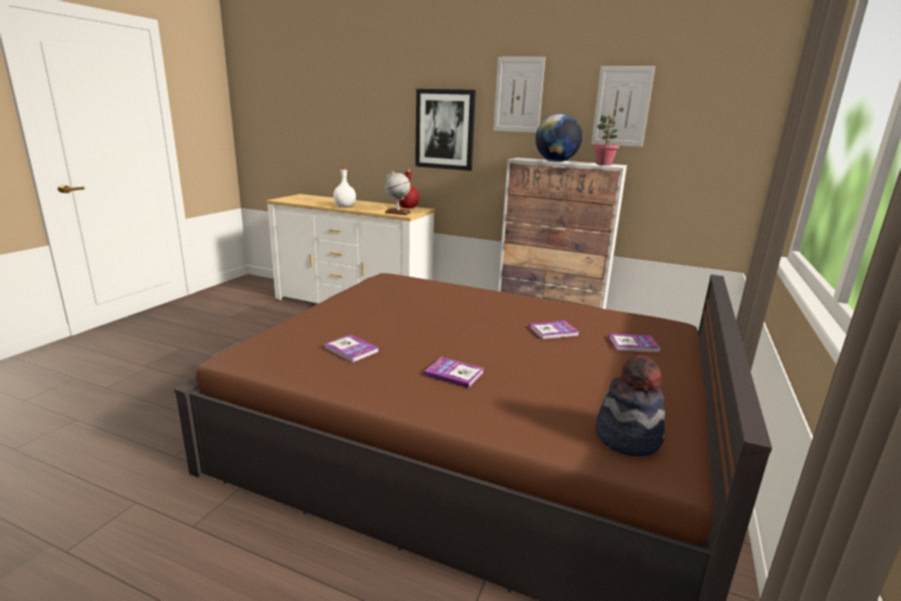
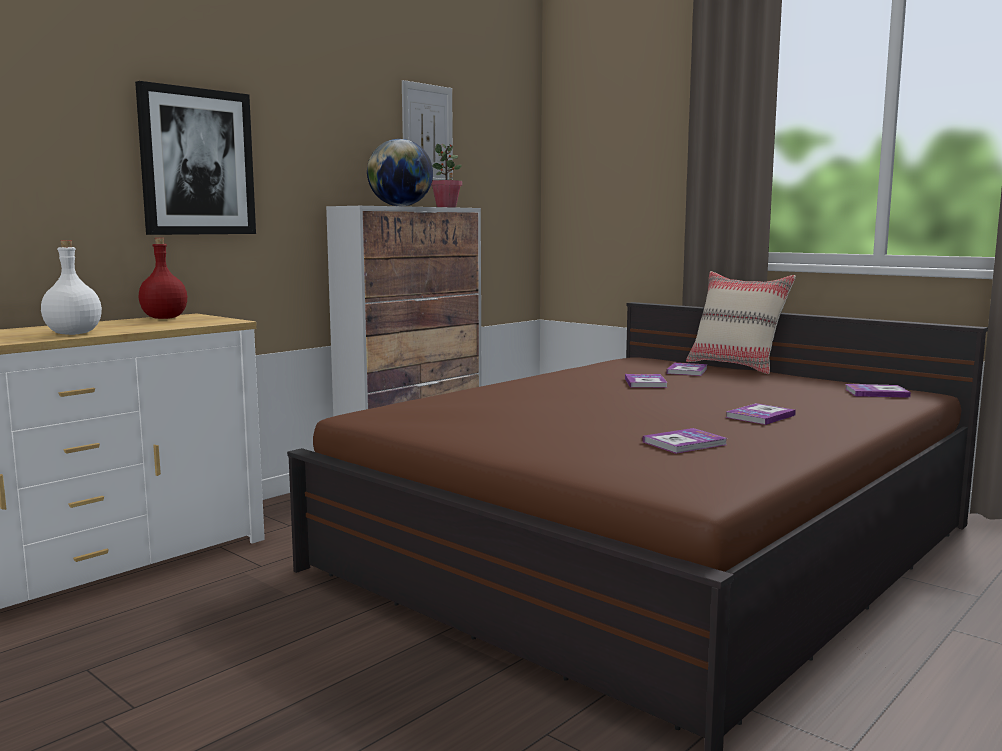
camera: 70 degrees left, 10 degrees down
globe [384,171,411,215] -> none
picture [493,57,545,133] -> none
hat [596,355,665,456] -> book [845,384,911,398]
none -> beige pillow [686,271,796,374]

